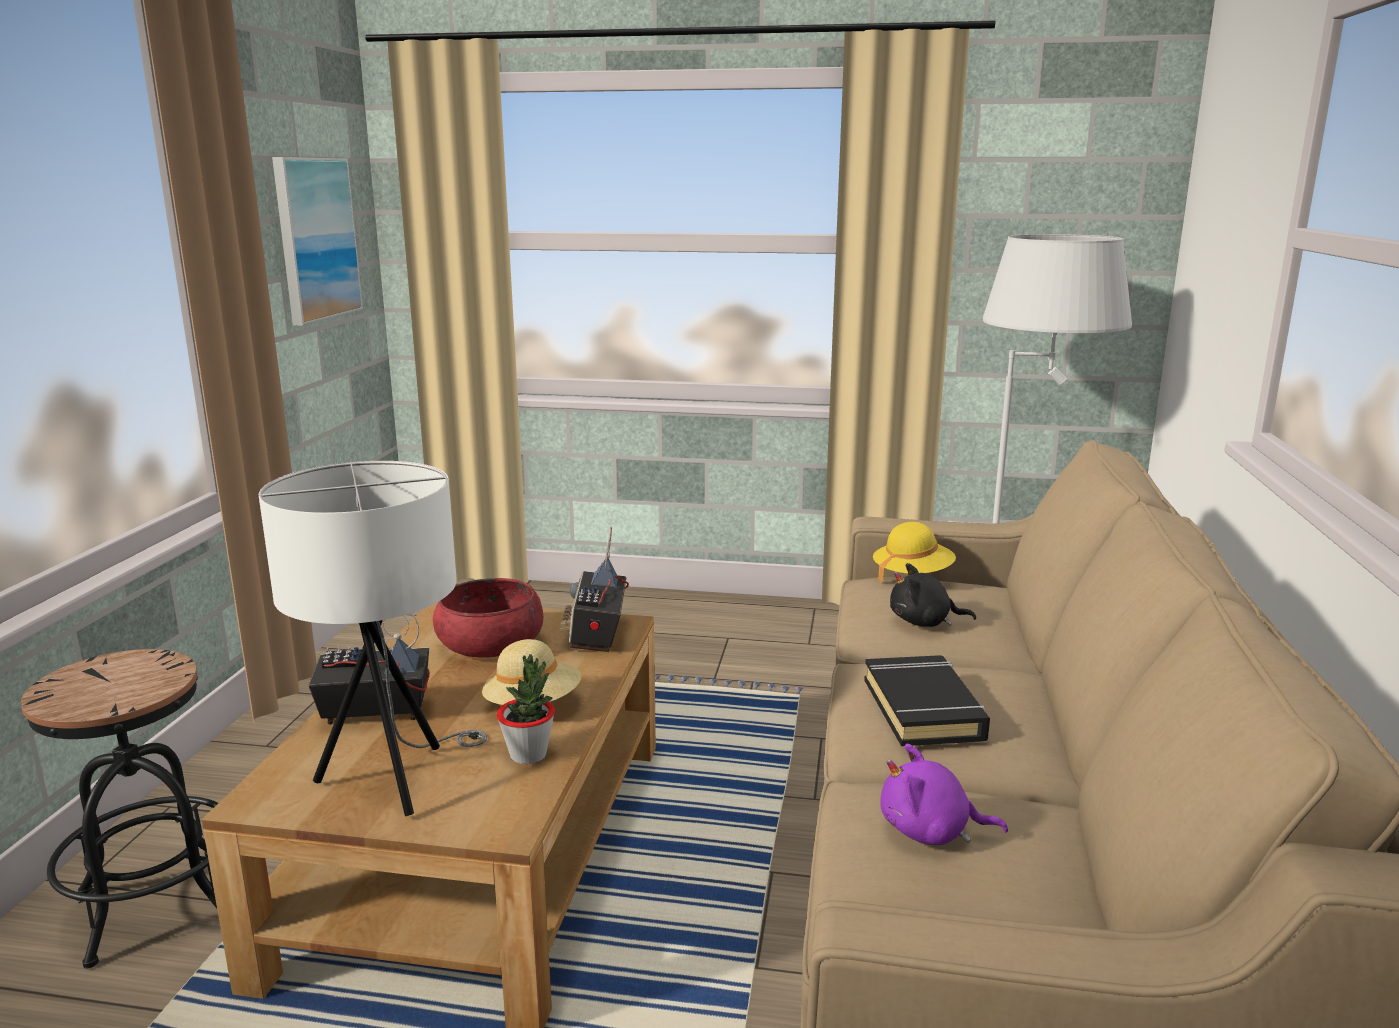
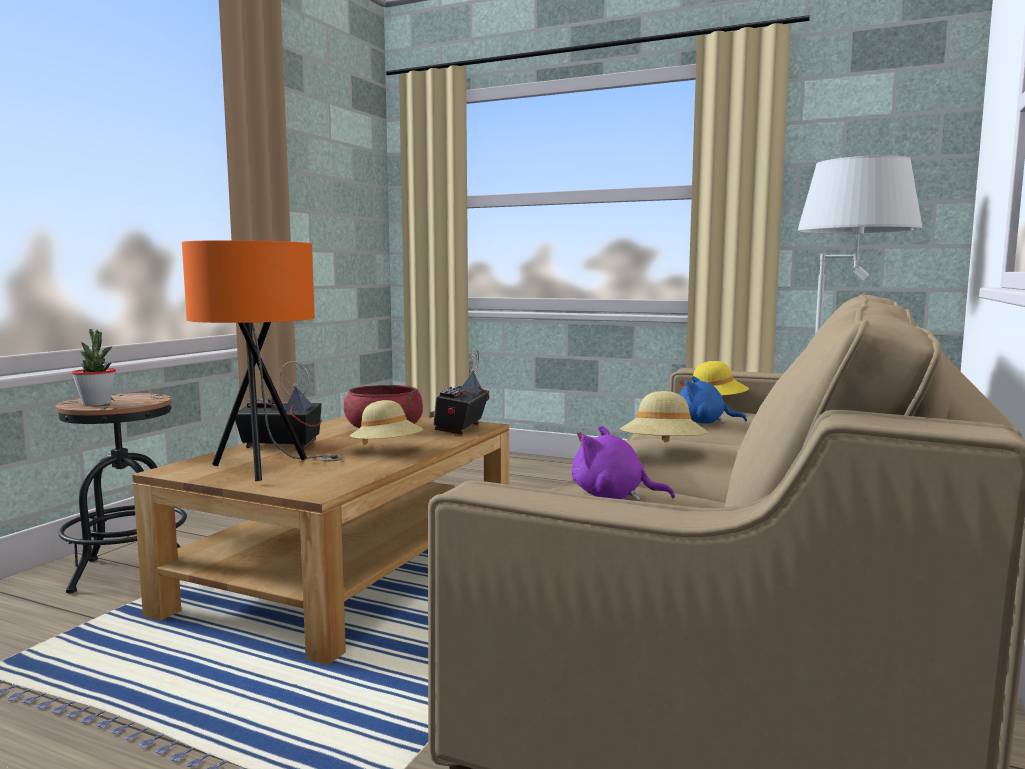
camera: 15 degrees right, 10 degrees down
white table lamp [259,461,487,816] -> orange table lamp [182,240,343,481]
picture [272,157,363,326] -> none
potted plant [497,654,555,764] -> potted plant moved to [72,329,116,406]
black book [864,655,990,746] -> beige hat [620,391,708,443]
black plush toy [890,563,976,627] -> blue plush toy [679,376,747,424]

